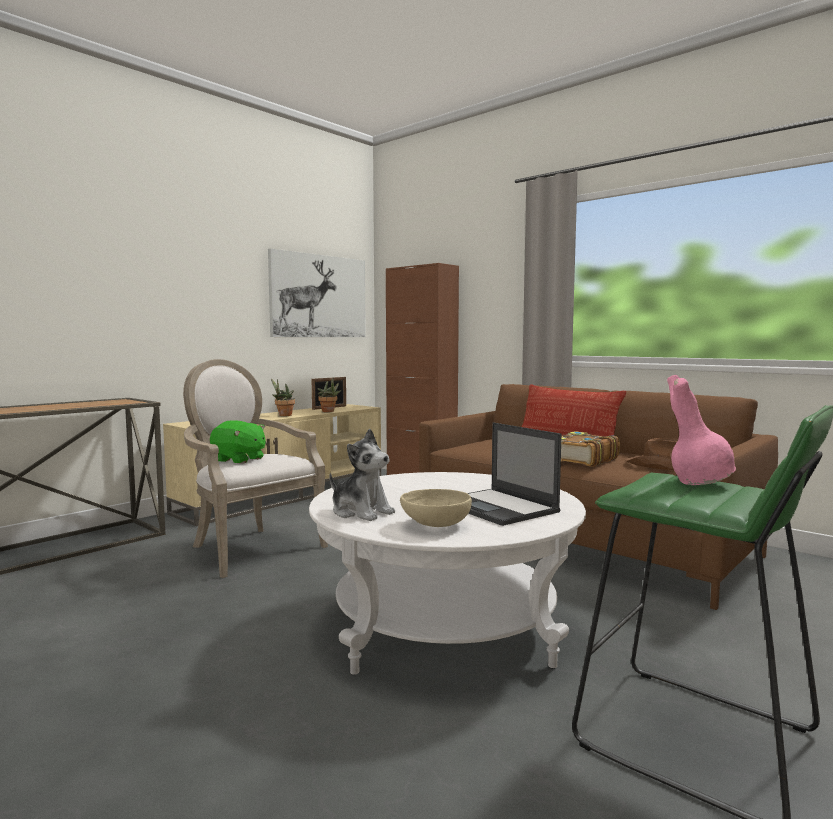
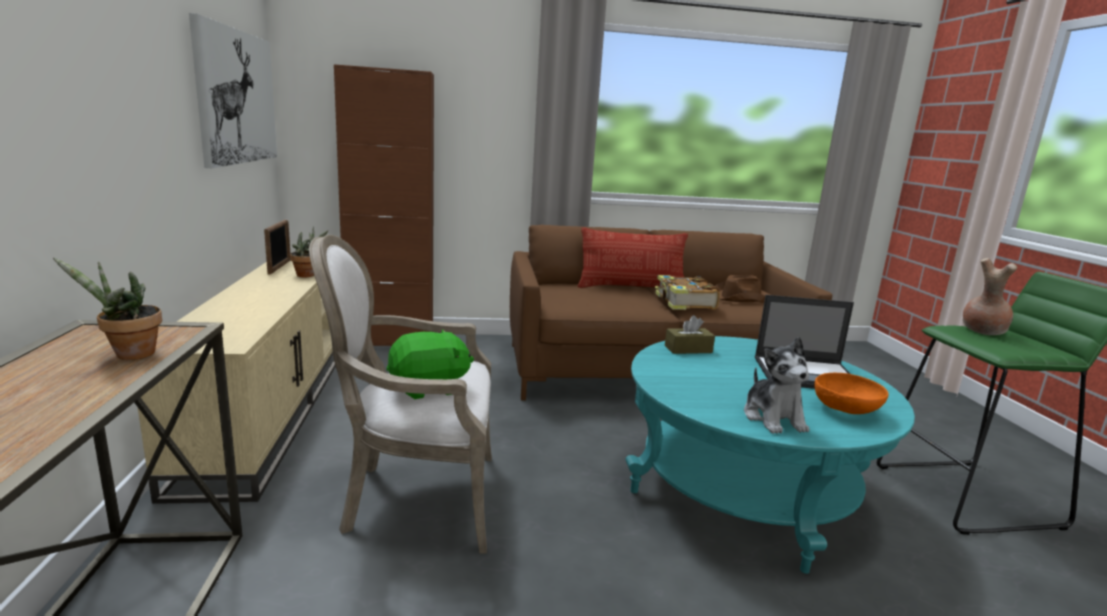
camera: 50 degrees left, 10 degrees up
potted plant [271,378,295,416] -> potted plant moved to [53,257,162,360]
white coffee table [309,472,586,675] -> turquoise coffee table [626,336,915,574]
plush toy [330,429,395,521] -> plush toy turned 90 degrees clockwise [744,337,809,434]
beige bowl [400,489,472,527] -> orange bowl [815,373,889,414]
pink vase [667,375,736,485] -> brown vase [963,258,1017,335]
none -> brown tissue box [665,315,715,354]

